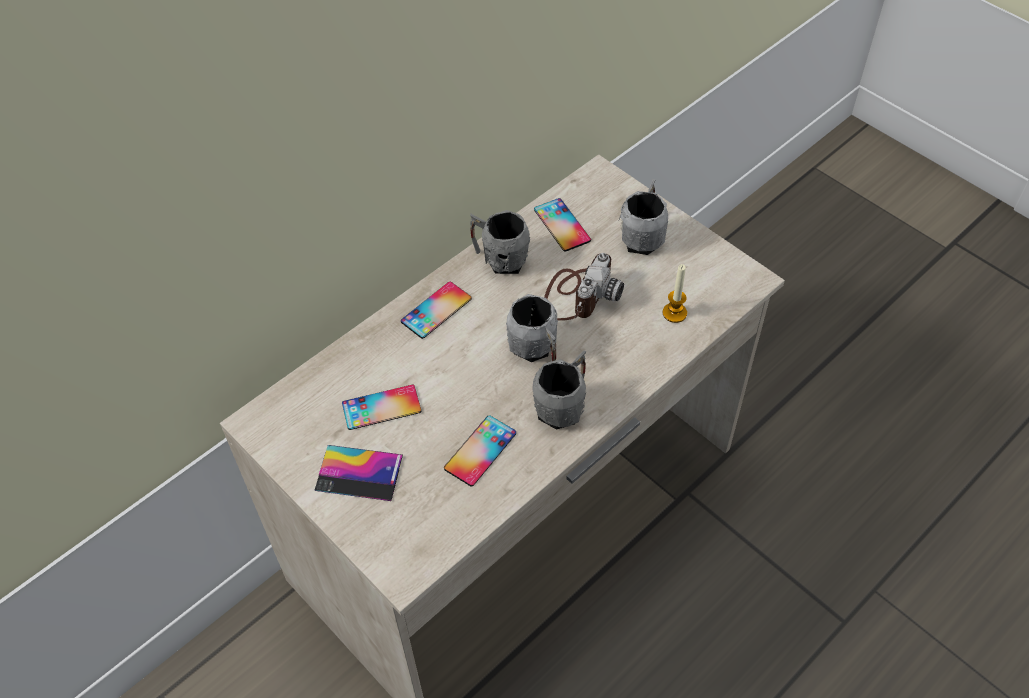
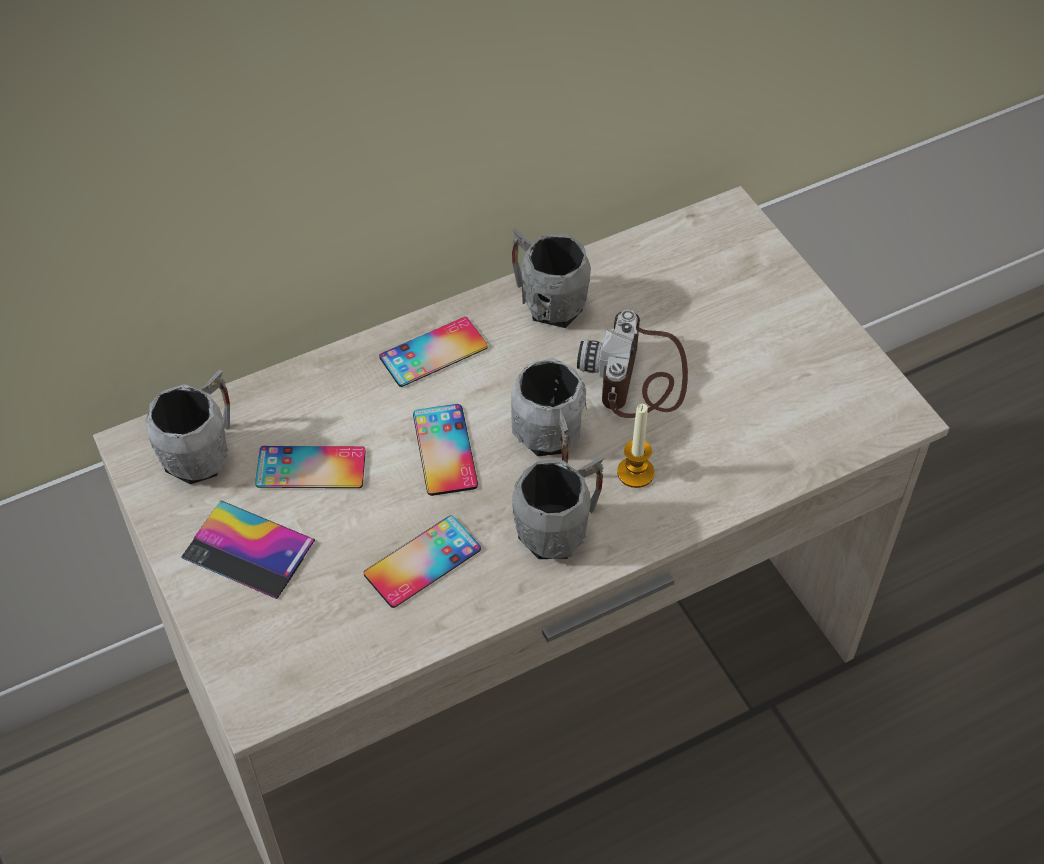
camera: 15 degrees right, 0 degrees up
phone [534,198,591,252] -> phone moved to [413,404,478,496]
camera [544,253,624,321] -> camera turned 150 degrees clockwise [577,309,688,418]
grey mug [619,179,668,255] -> grey mug moved to [145,370,230,484]
candle [663,264,687,323] -> candle moved to [617,404,654,488]

